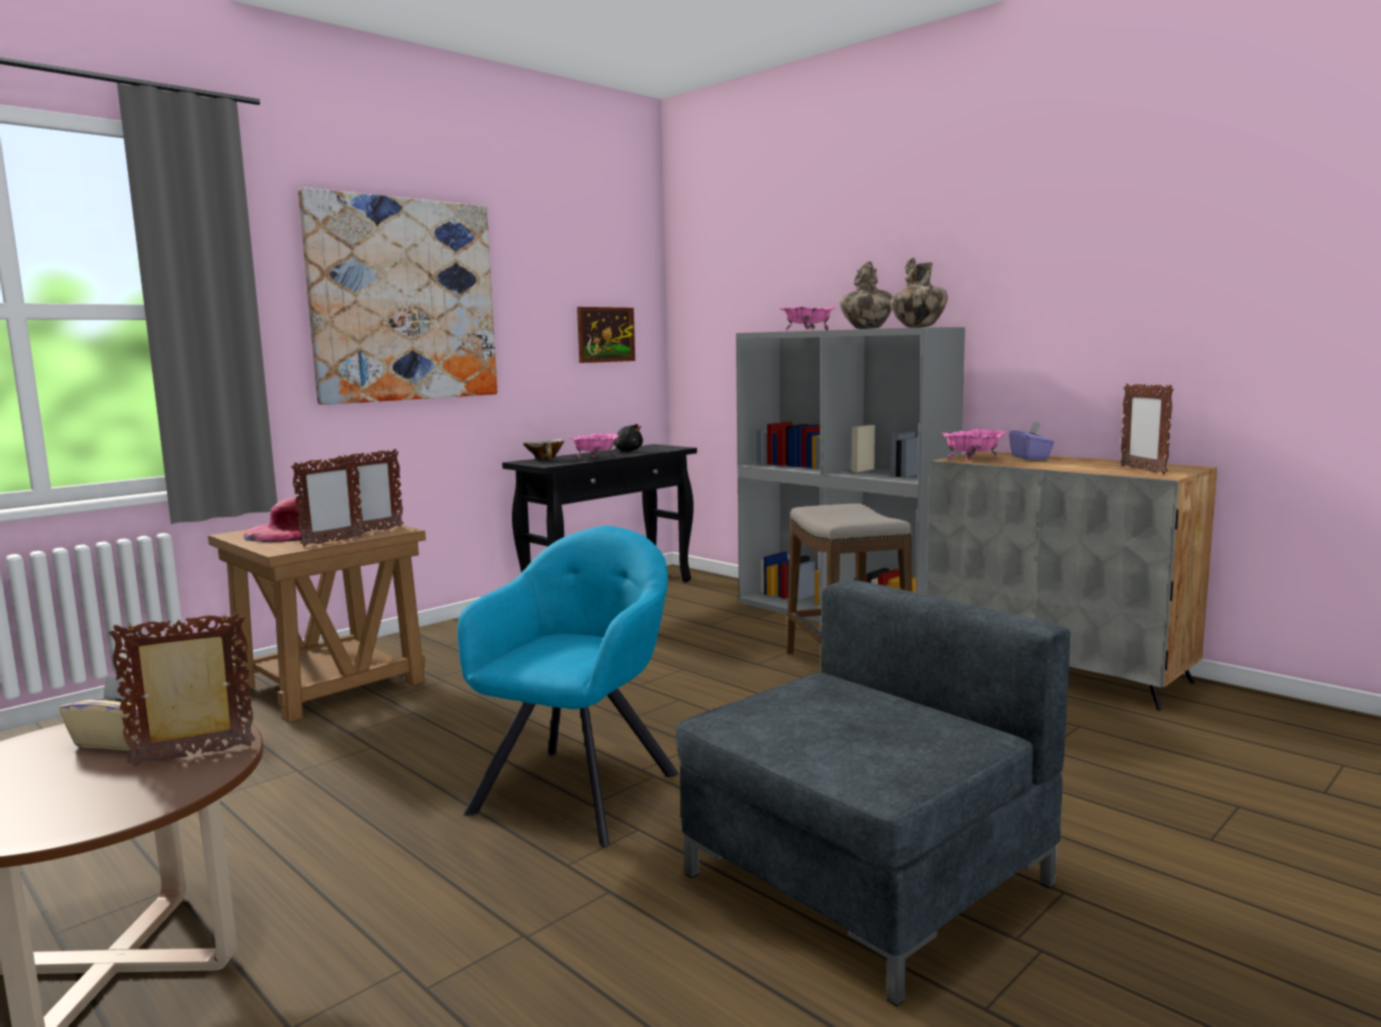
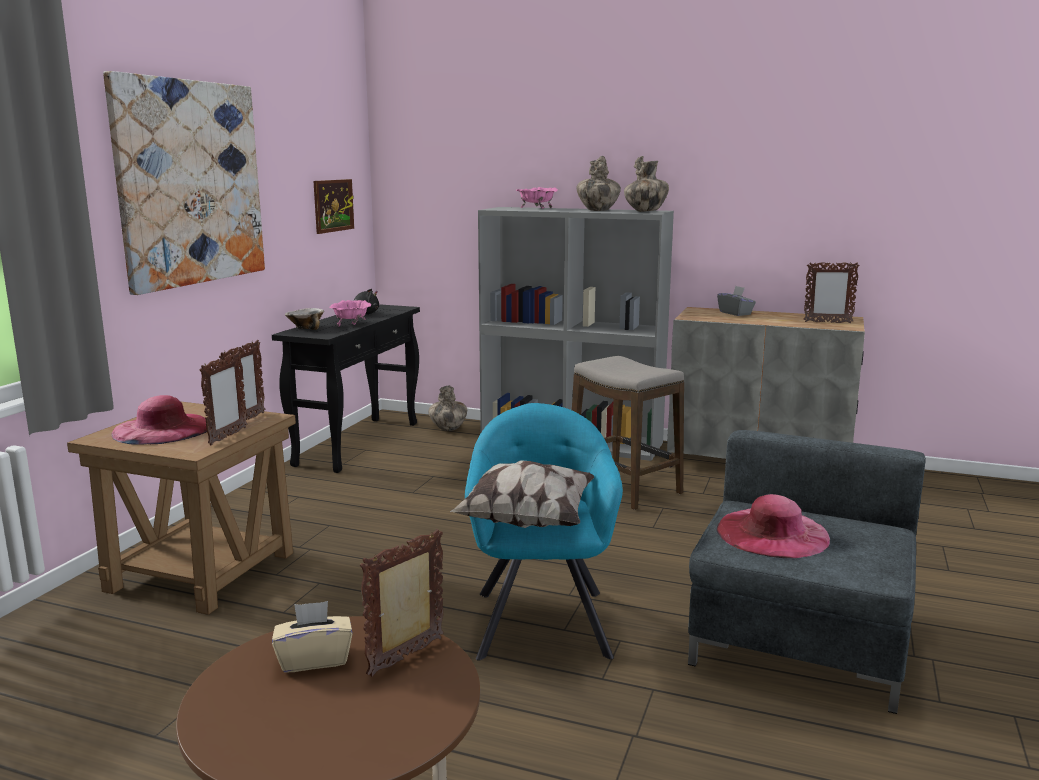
camera: 25 degrees left, 5 degrees up
pink bowl [941,429,1005,460] -> none
purple tissue box [1009,422,1054,460] -> grey tissue box [717,286,756,316]
picture frame [1120,384,1174,474] -> picture frame turned 45 degrees counterclockwise [804,262,860,324]
none -> vase [429,385,467,431]
none -> pillow [450,460,594,528]
none -> pink hat [717,494,830,558]

